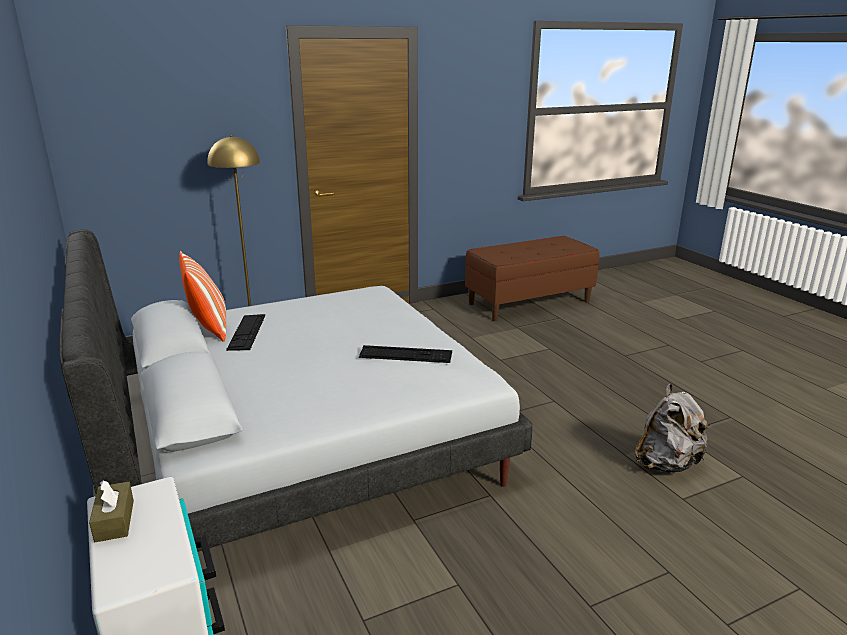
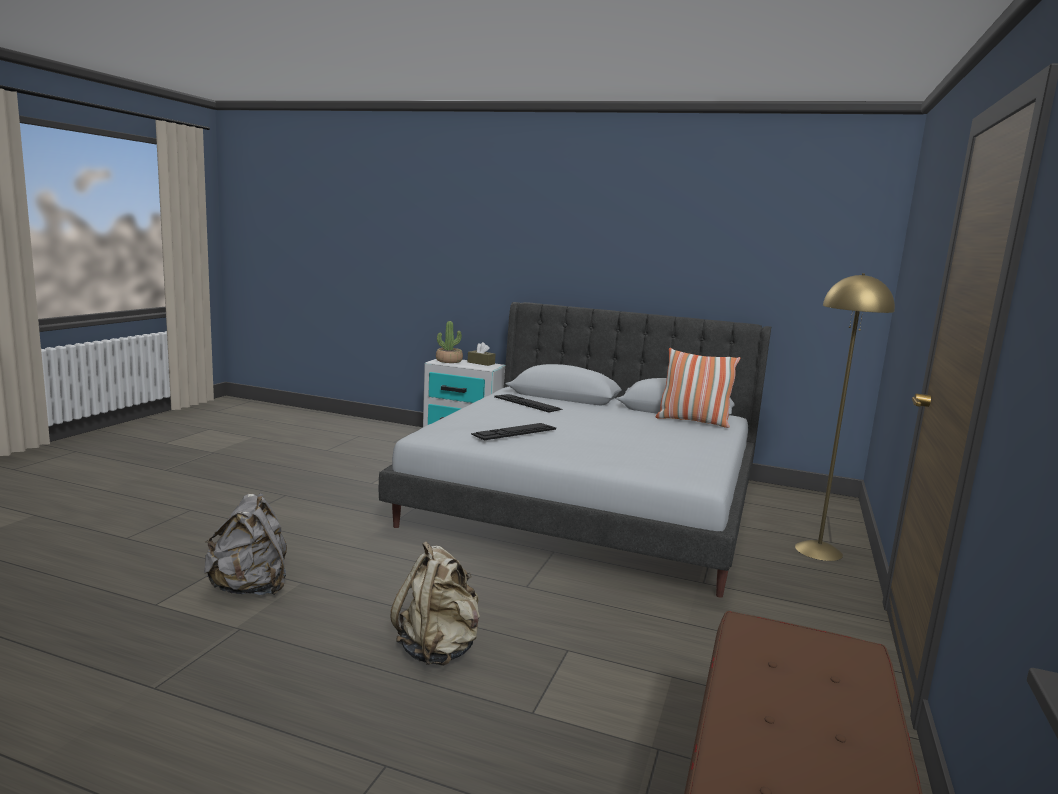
camera: 135 degrees right, 10 degrees down
keyboard [226,314,265,351] -> keyboard moved to [494,394,562,412]
none -> beige backpack [390,541,480,666]
none -> potted plant [436,321,463,363]

